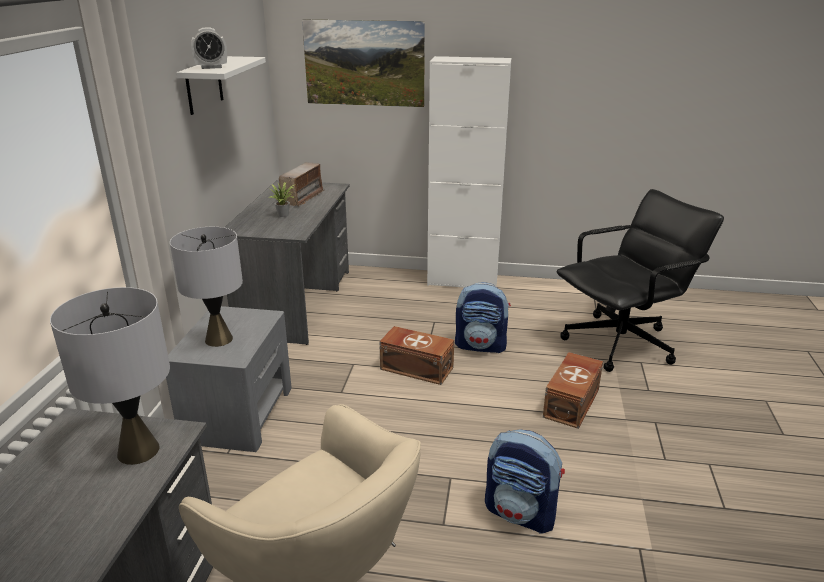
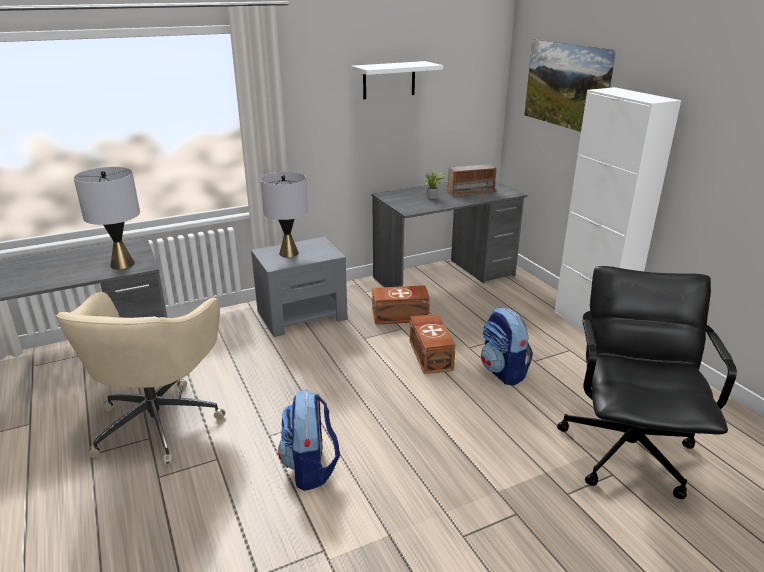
camera: 55 degrees right, 0 degrees up
alarm clock [191,27,227,69] -> none
brown storage box [543,352,603,429] -> brown storage box moved to [372,285,430,325]
black office chair [557,189,724,372] -> black office chair turned 105 degrees counterclockwise [557,266,737,499]

